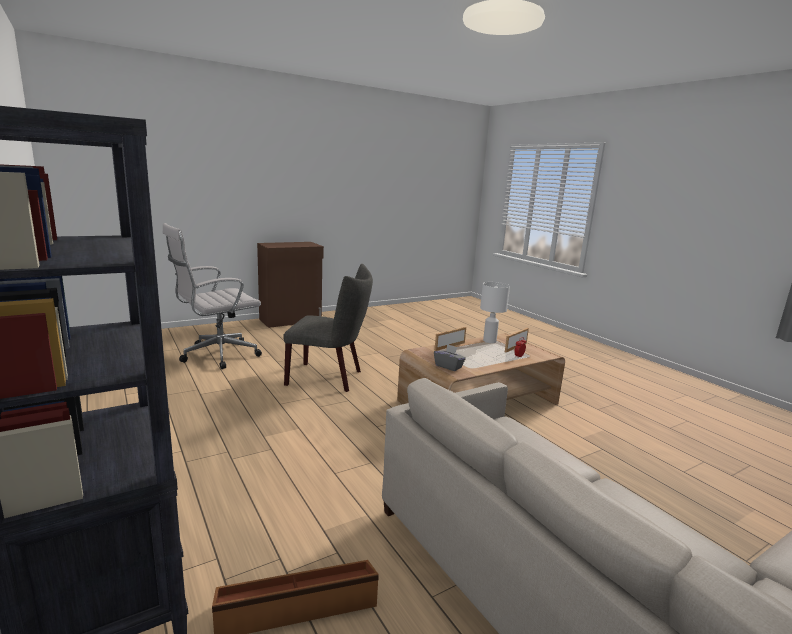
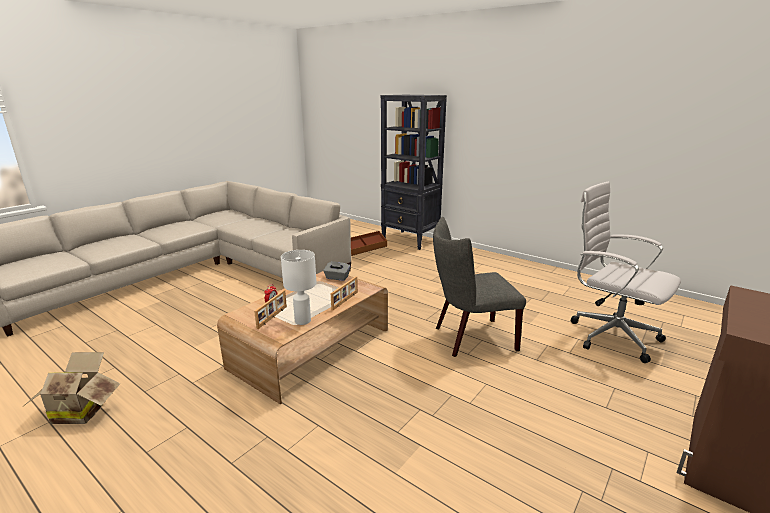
camera: 160 degrees right, 5 degrees up
white office chair [163,223,262,369] -> white office chair turned 75 degrees counterclockwise [571,181,681,363]
none -> cardboard box [25,352,120,424]

